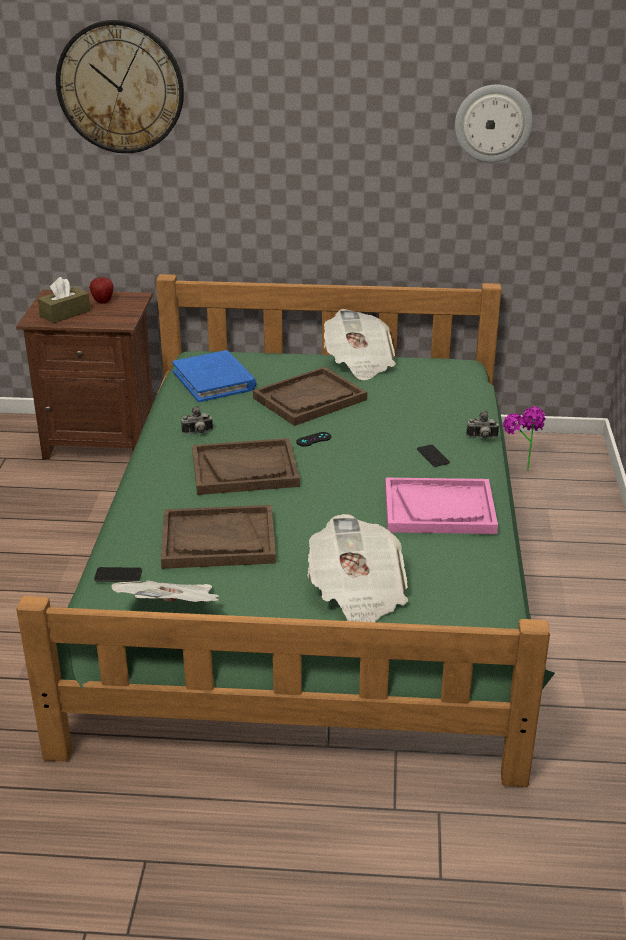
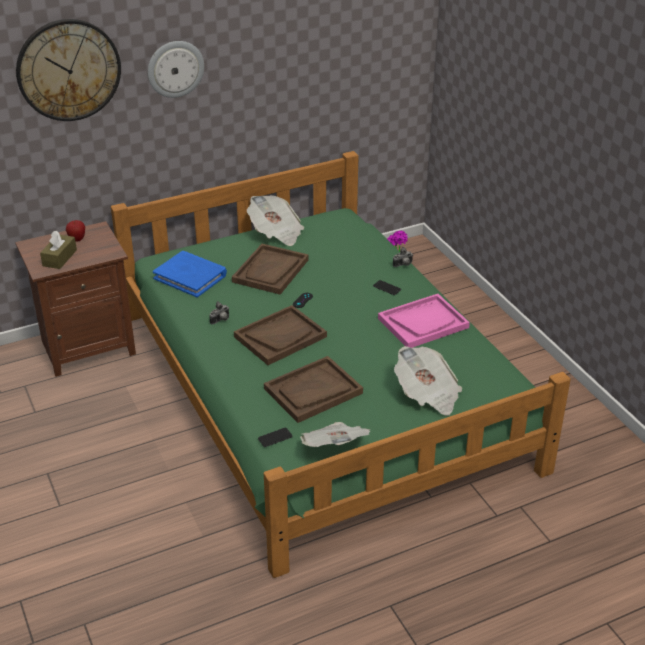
camera: 30 degrees left, 5 degrees up
wall clock [455,85,533,162] -> wall clock moved to [148,41,204,98]

